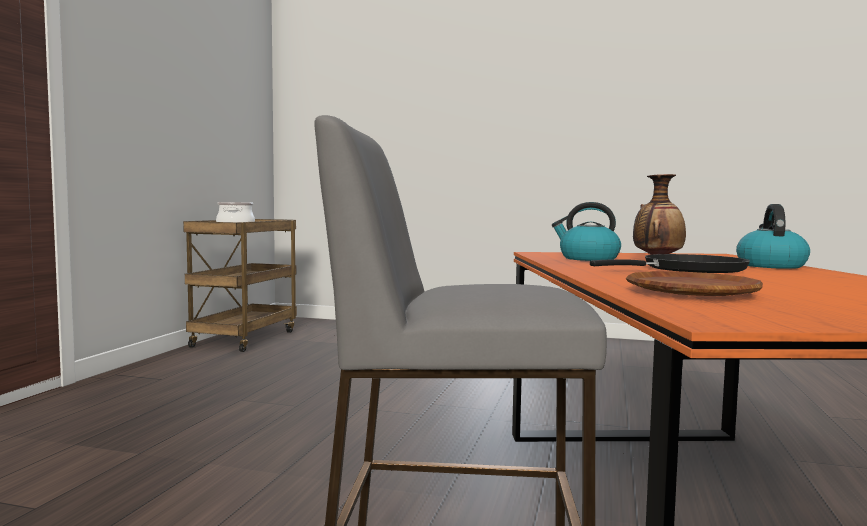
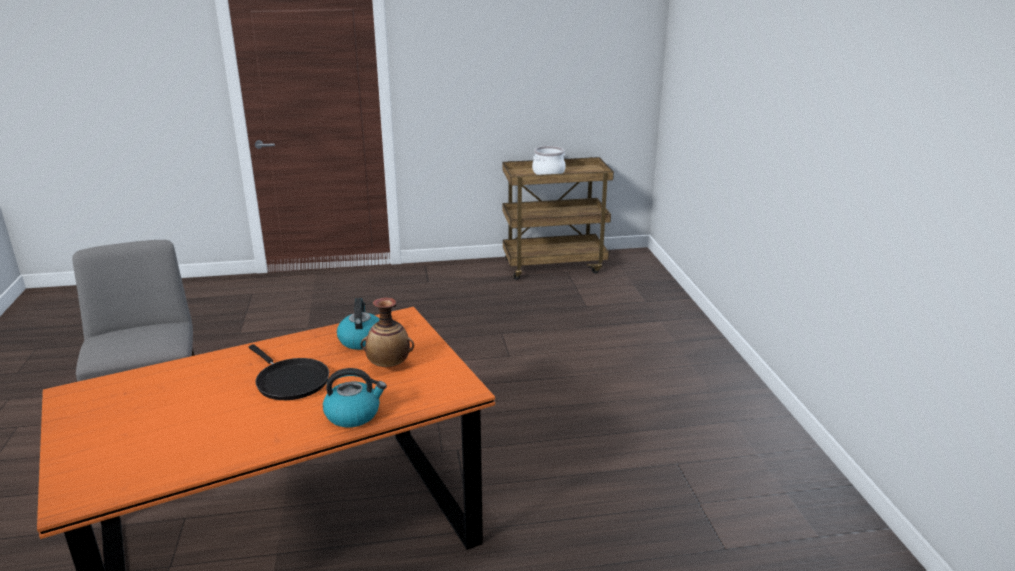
camera: 65 degrees right, 20 degrees up
brown plate [626,271,763,296] -> none

